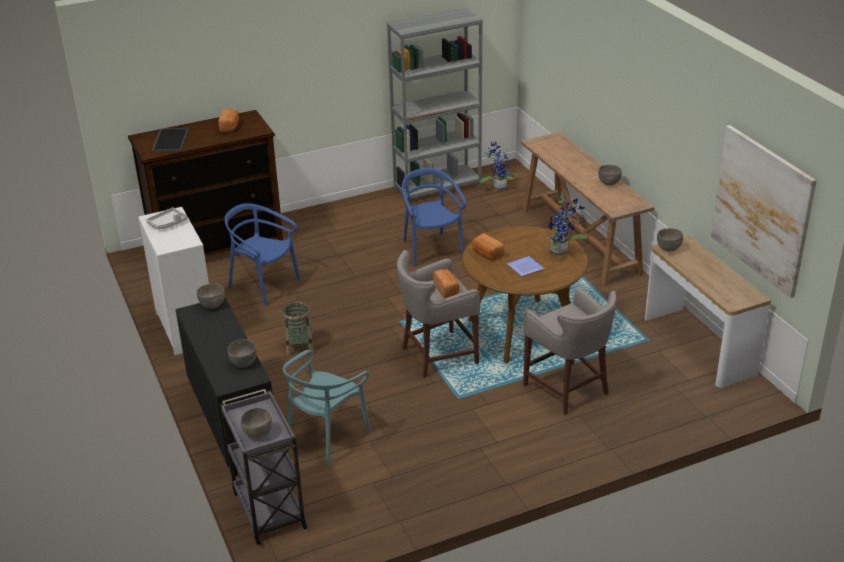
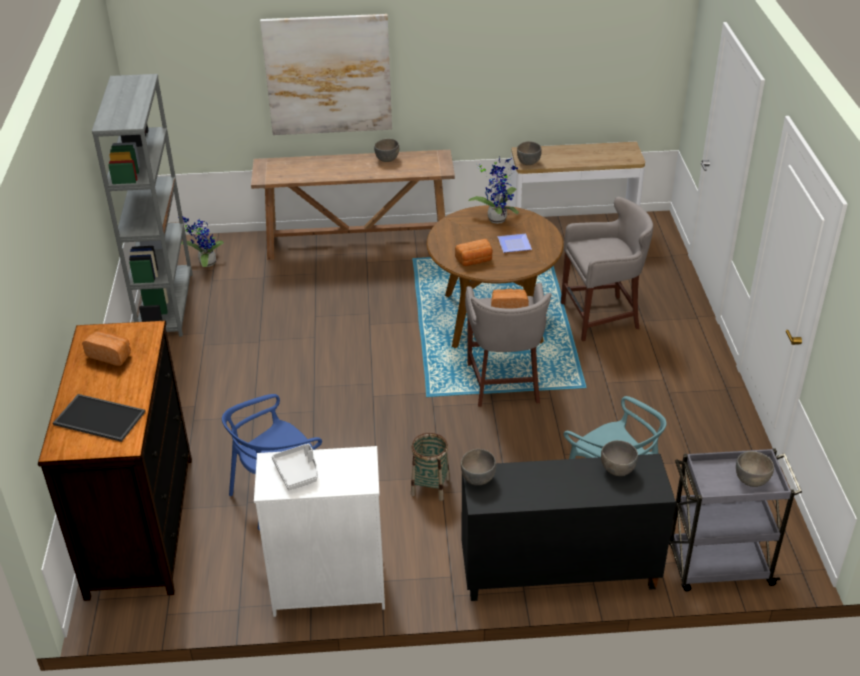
camera: 70 degrees left, 5 degrees up
blue chair [402,168,466,267] -> none
picture [711,125,817,298] -> picture moved to [260,14,392,135]

